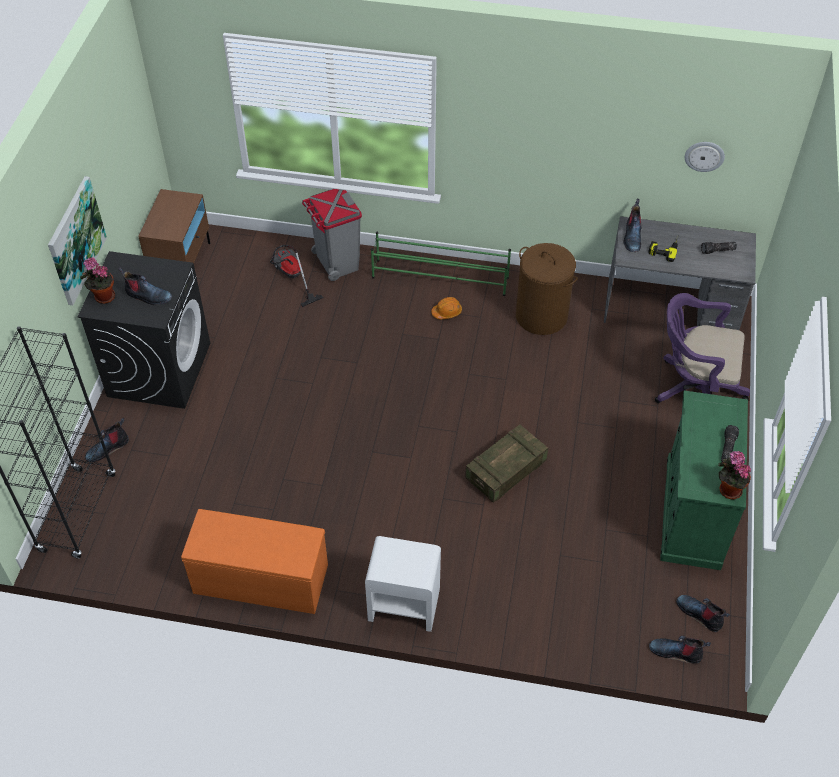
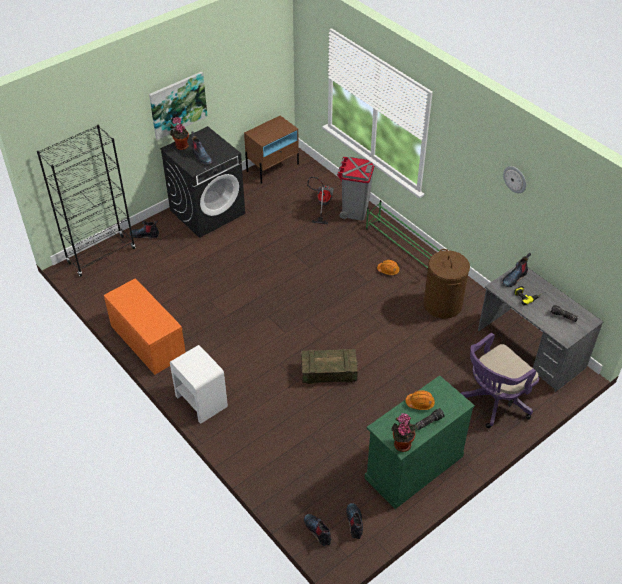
camera: 40 degrees right, 5 degrees down
purple office chair [655,293,750,403] -> purple office chair turned 90 degrees counterclockwise [461,333,539,428]
wall clock [685,142,725,172] -> wall clock moved to [503,166,526,193]
none -> orange hard hat [406,390,435,410]

